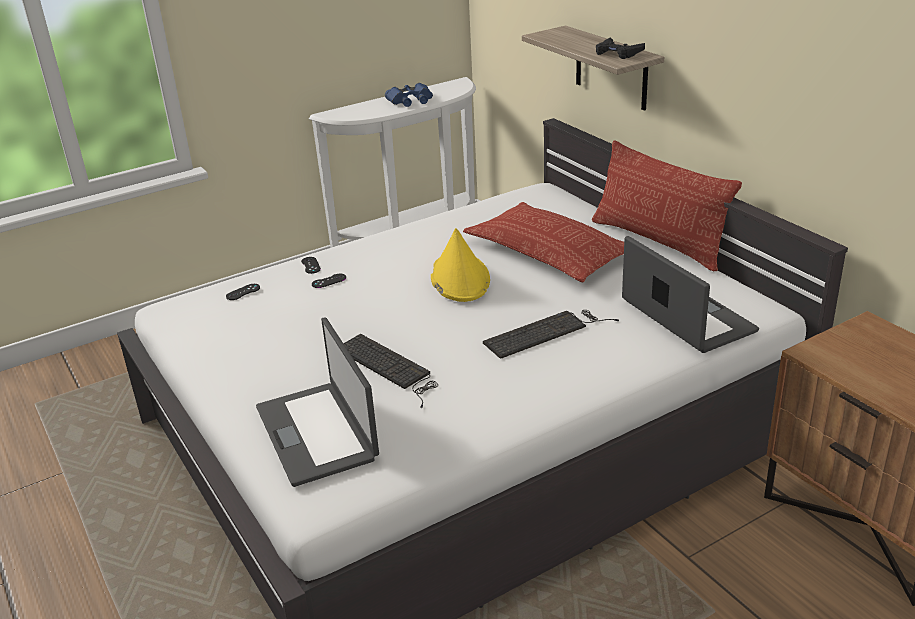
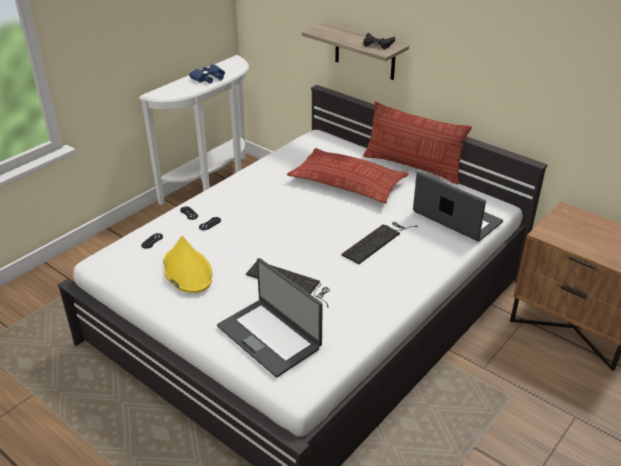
camera: 20 degrees left, 5 degrees up
yellow hat [431,228,490,302] -> yellow hat moved to [163,236,213,293]

